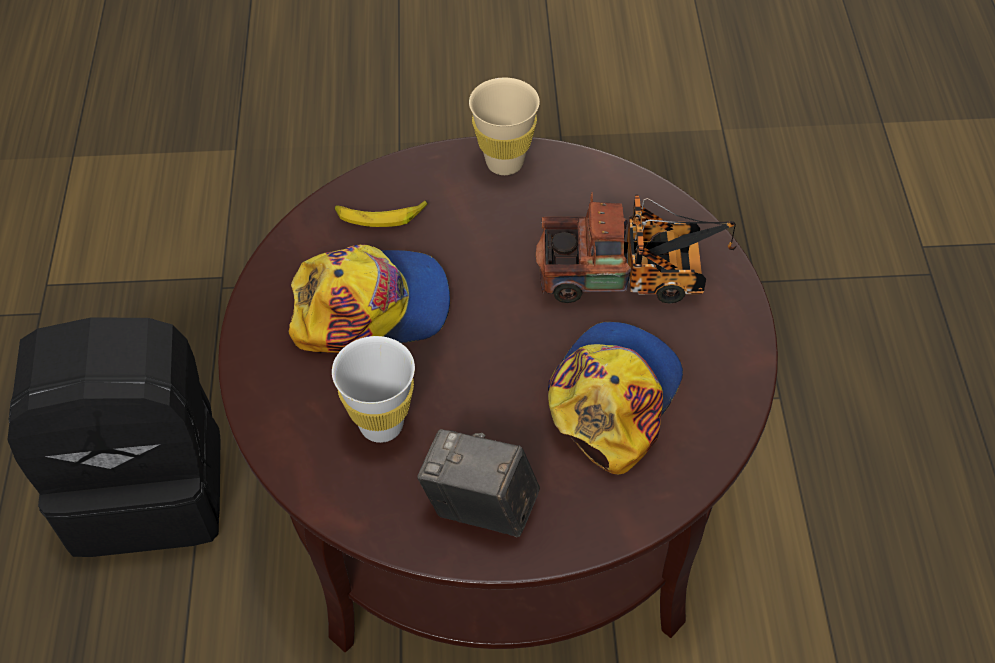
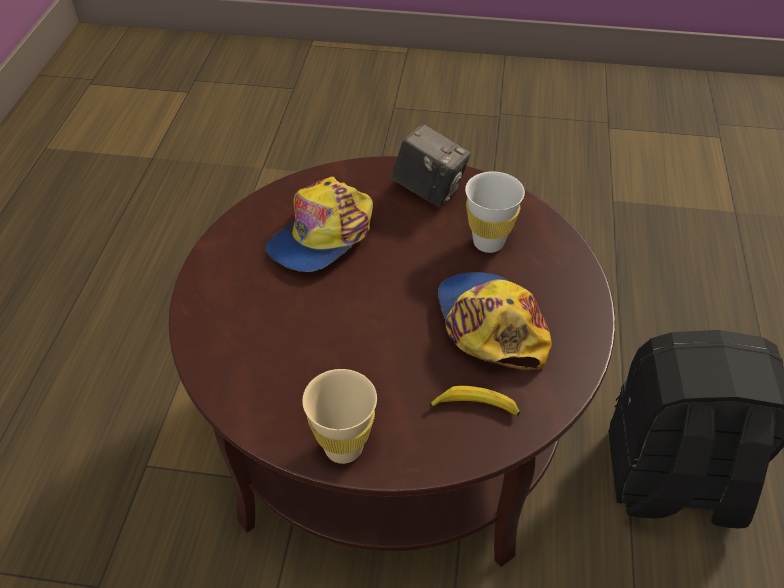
camera: 170 degrees left, 5 degrees down
cap [288,244,450,353] -> cap turned 75 degrees clockwise [438,272,552,370]
toy truck [536,192,737,304] -> none

